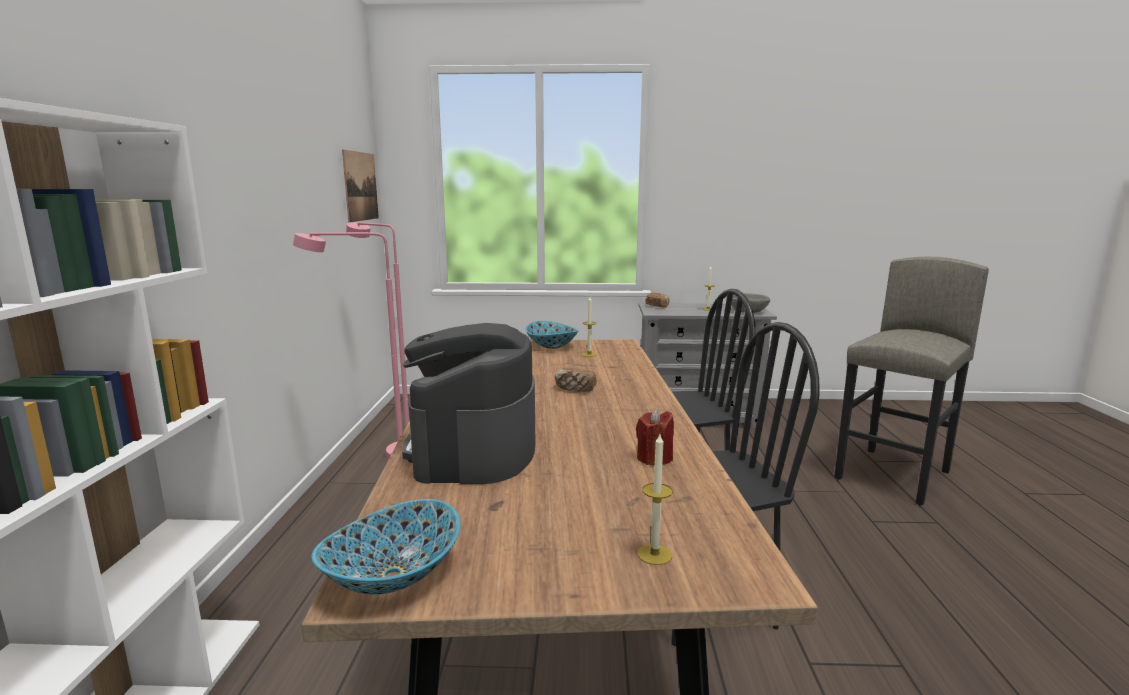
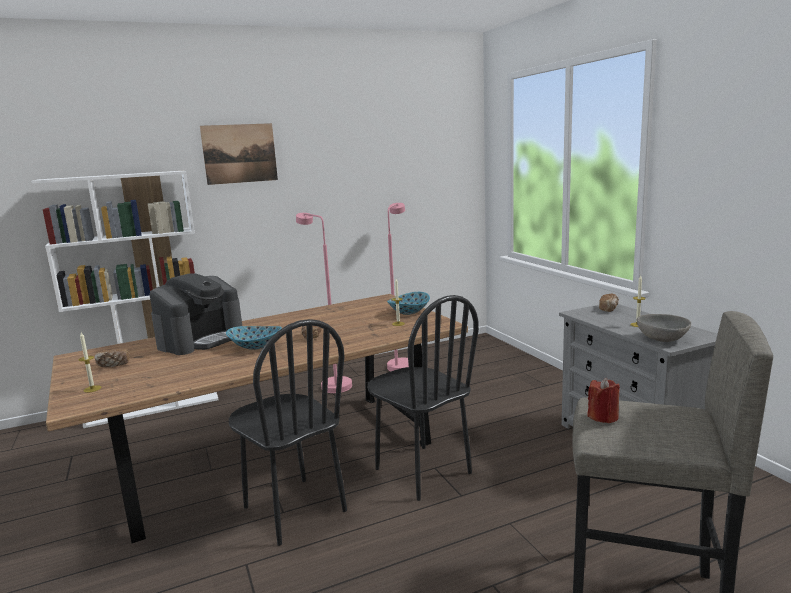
camera: 65 degrees right, 0 degrees up
bowl [311,499,461,595] -> bowl moved to [226,326,282,350]
picture [342,150,379,223] -> picture moved to [200,123,278,185]
coffee machine [402,323,536,484] -> coffee machine turned 150 degrees clockwise [149,273,242,355]
red candle [636,409,674,465] -> red candle moved to [587,378,620,423]
none -> bread [95,349,130,367]

